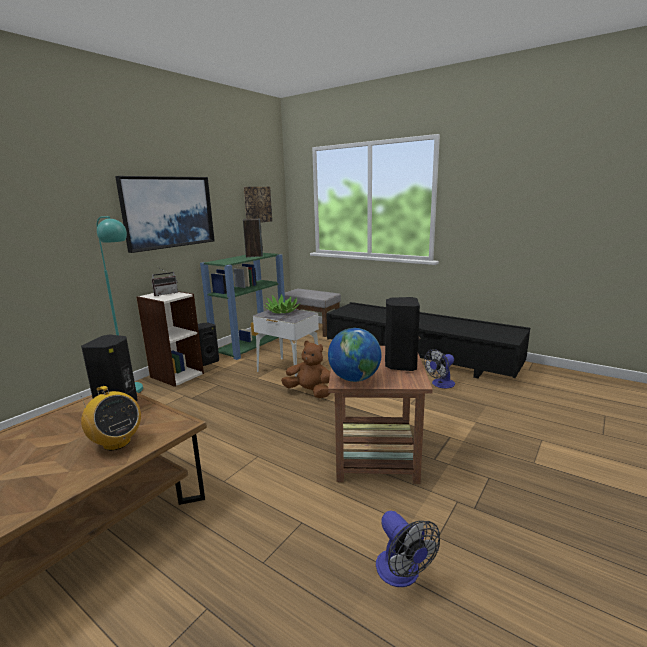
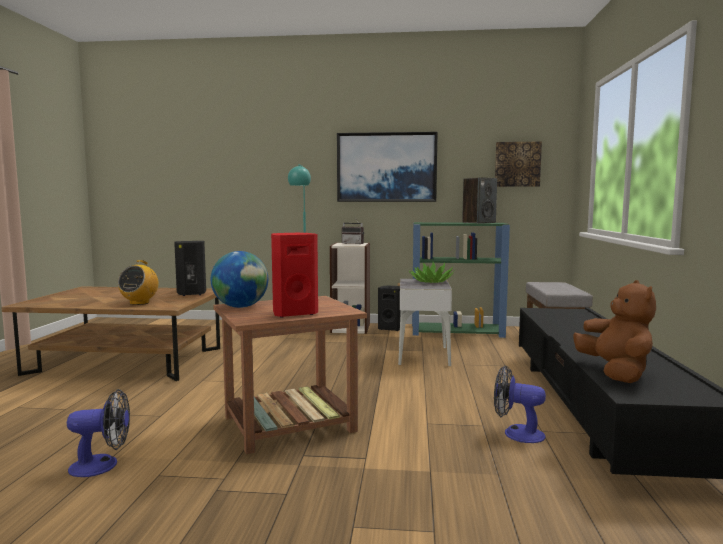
camera: 60 degrees right, 10 degrees down
brown plush toy [281,341,330,398] -> brown plush toy moved to [573,280,656,383]
fan [376,511,440,587] -> fan turned 135 degrees counterclockwise [67,389,130,477]
black speaker [385,297,420,371] -> red speaker [271,233,318,318]

